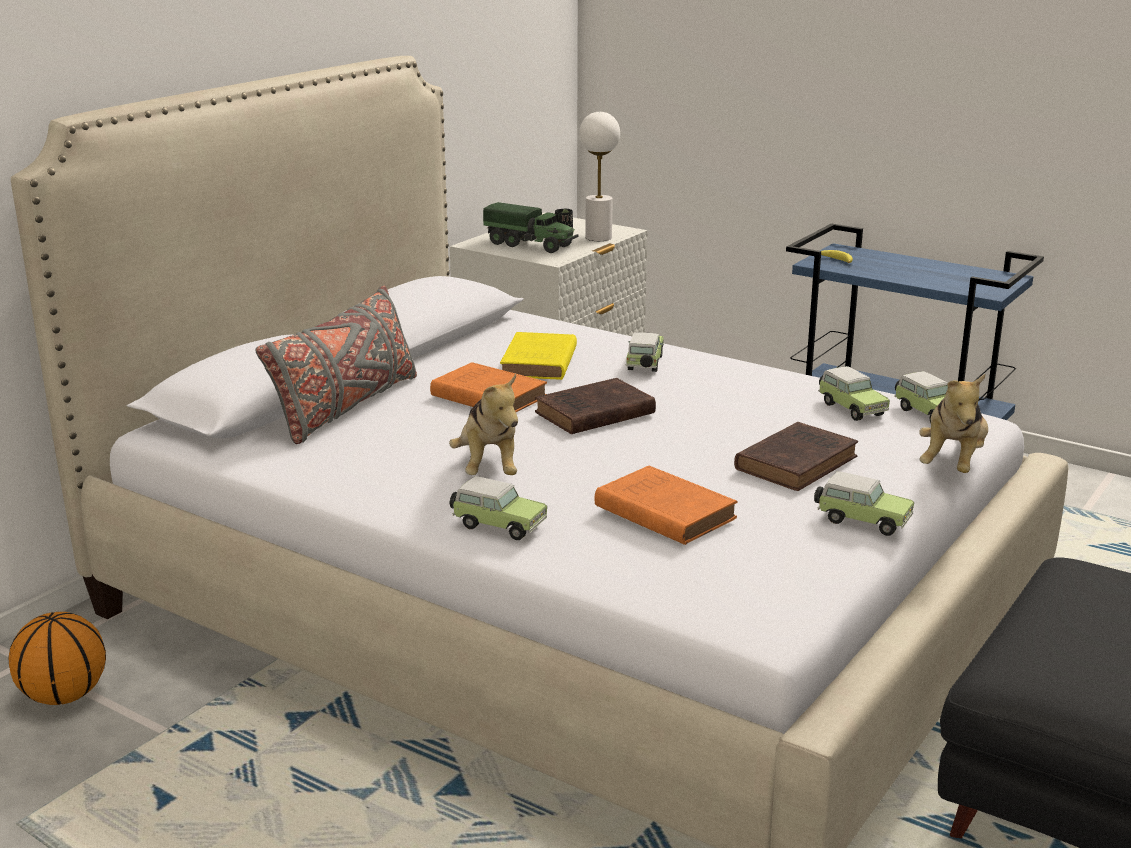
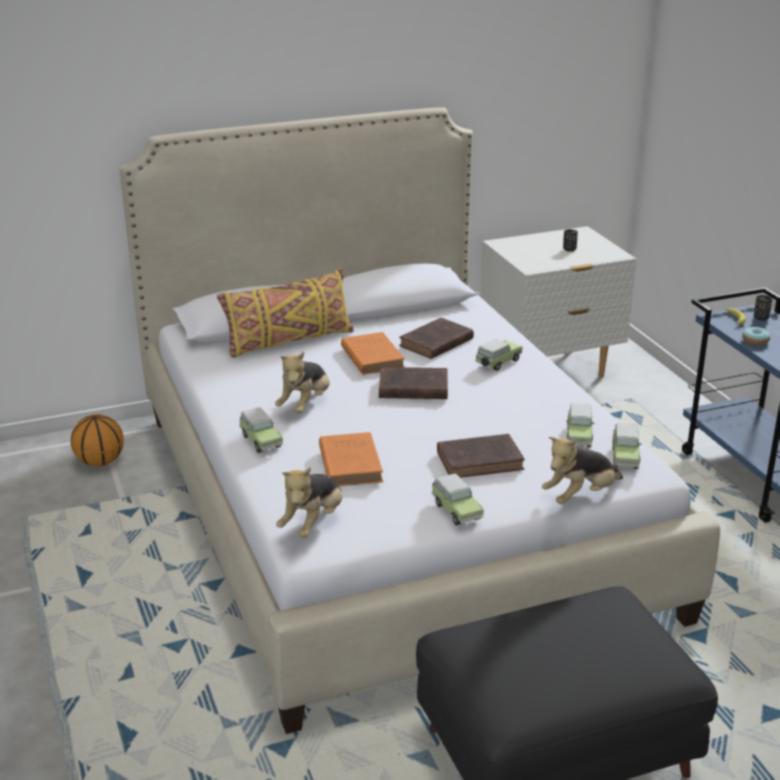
camera: 35 degrees right, 5 degrees up
grey pillow [255,286,417,444] -> yellow pillow [217,269,354,358]
toy truck [483,202,578,253] -> none
yellow book [500,332,577,380] -> brown book [399,318,474,359]
white table lamp [579,112,620,241] -> none
none -> plush toy [276,467,342,538]
none -> donut [742,327,770,345]
none -> black cup [754,295,772,321]

